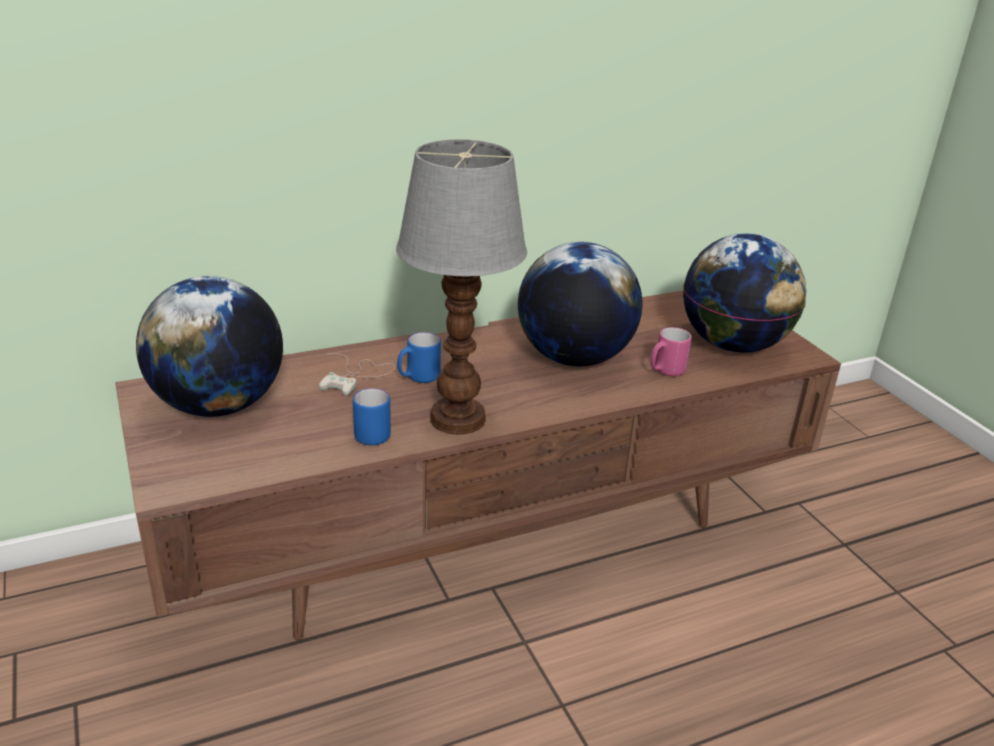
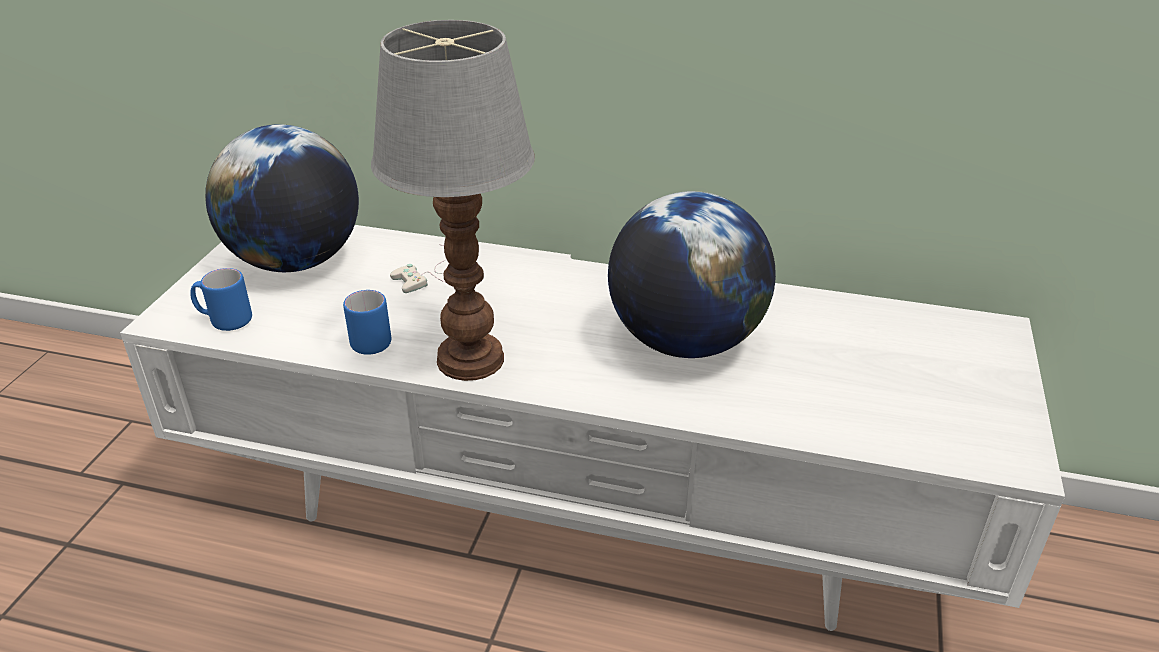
camera: 40 degrees right, 5 degrees up
brown tv stand [115,291,841,640] -> white tv stand [120,225,1065,631]
blue mug [397,332,441,383] -> blue mug moved to [190,268,252,331]
pink mug [650,327,692,376] -> none
globe [683,233,806,353] -> none

